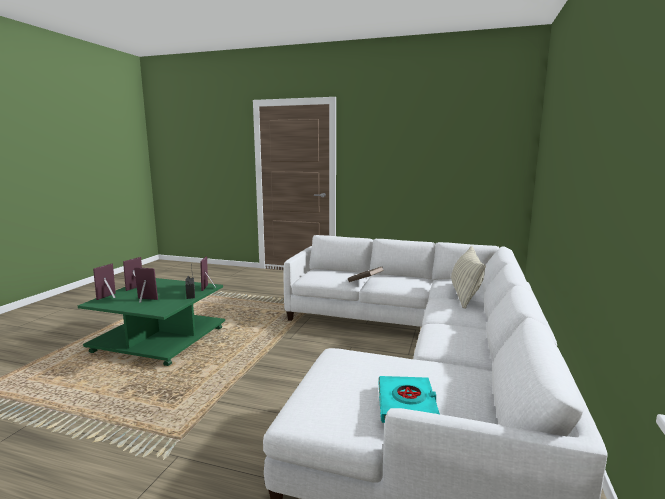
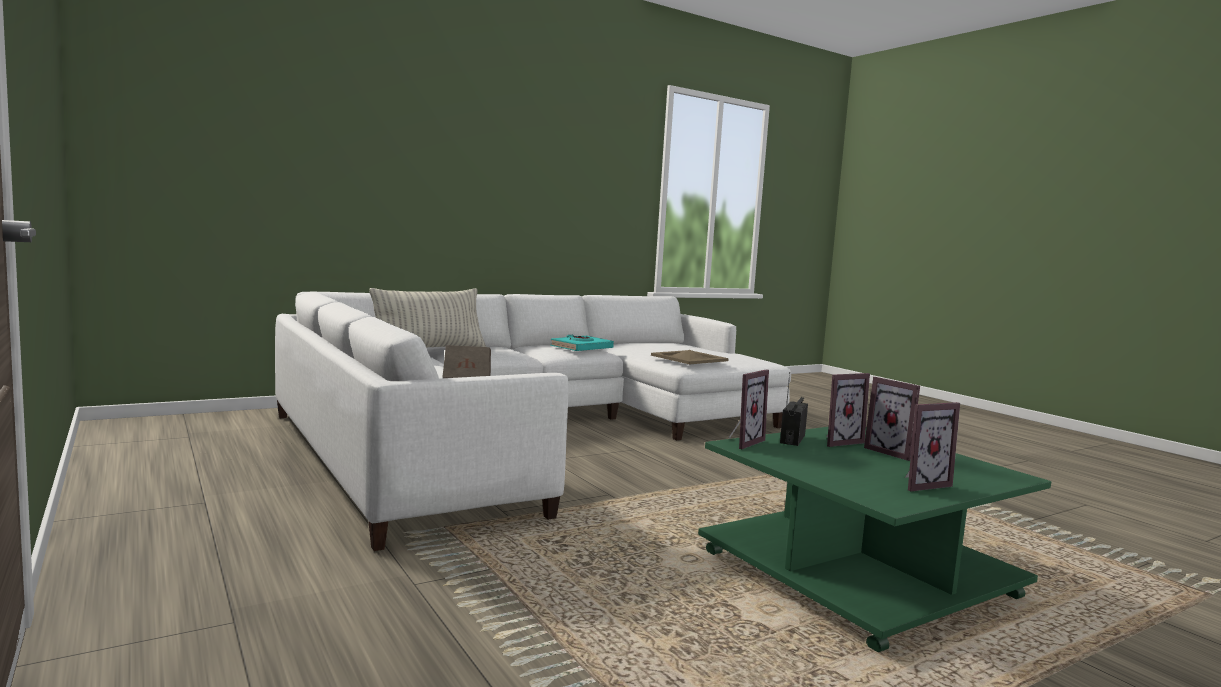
camera: 140 degrees left, 5 degrees down
picture frame [93,264,116,300] -> picture frame moved to [826,373,870,447]
turquoise book [378,376,440,423] -> turquoise book moved to [551,335,614,351]
none -> beige tray [651,350,729,364]

